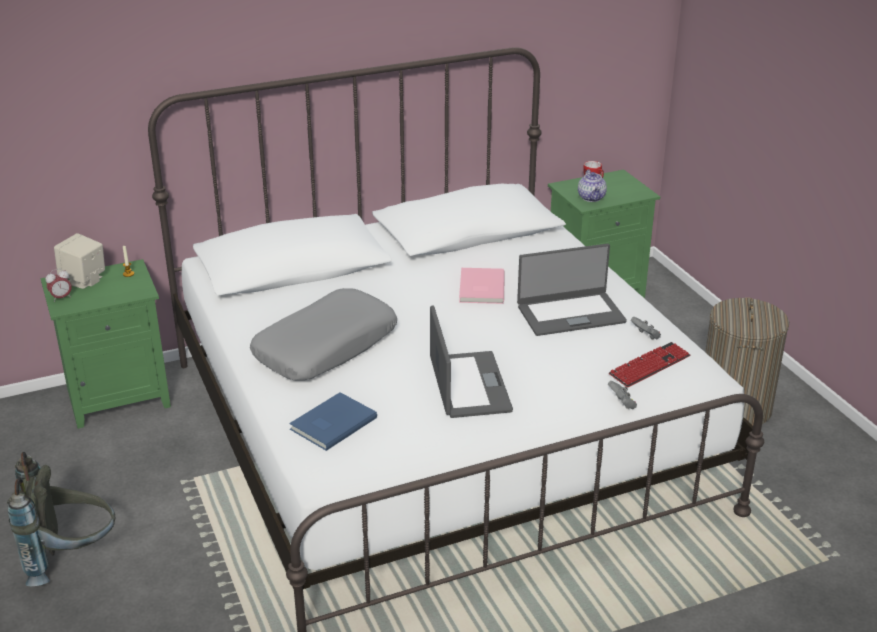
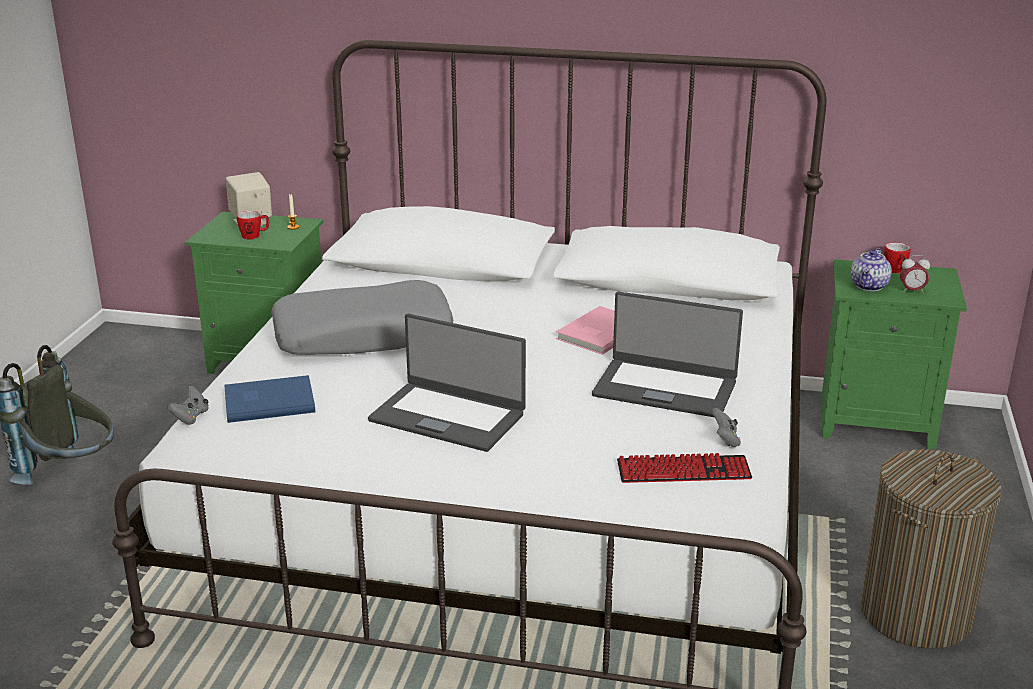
camera: 35 degrees right, 5 degrees down
alarm clock [45,268,72,302] -> alarm clock moved to [900,255,930,293]
laptop [430,305,513,418] -> laptop turned 90 degrees clockwise [368,314,526,452]
grey game controller [608,381,637,409] -> grey game controller moved to [167,385,209,425]
none -> mug [237,211,269,240]

